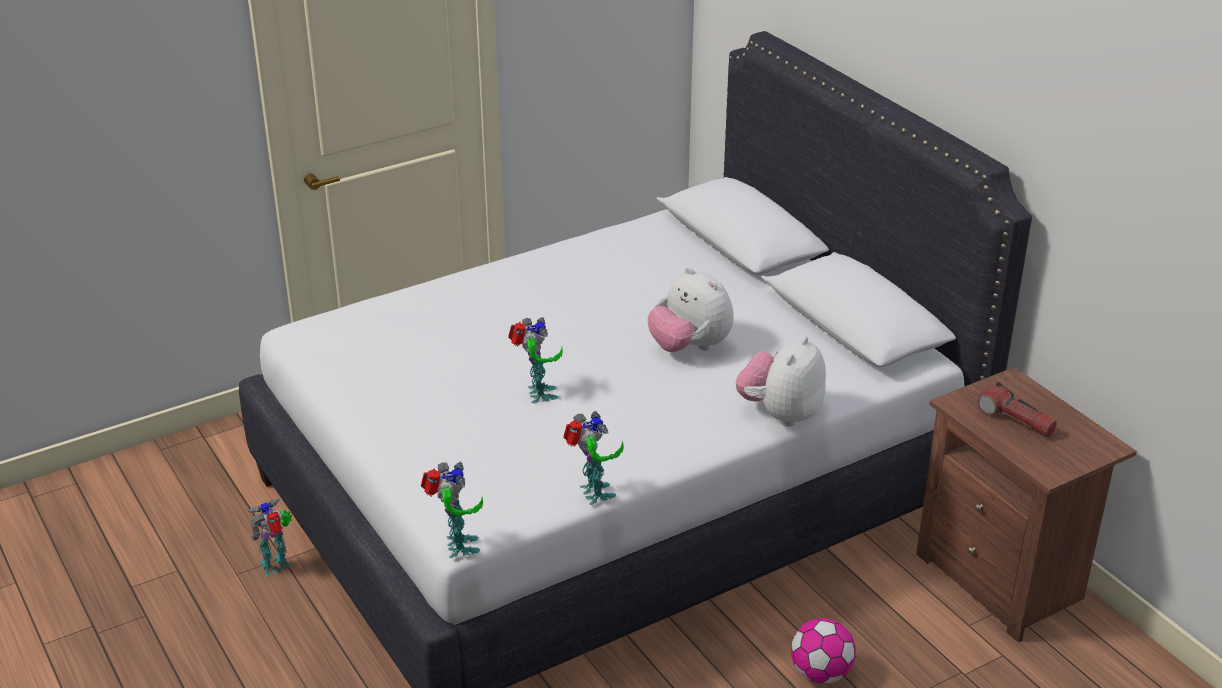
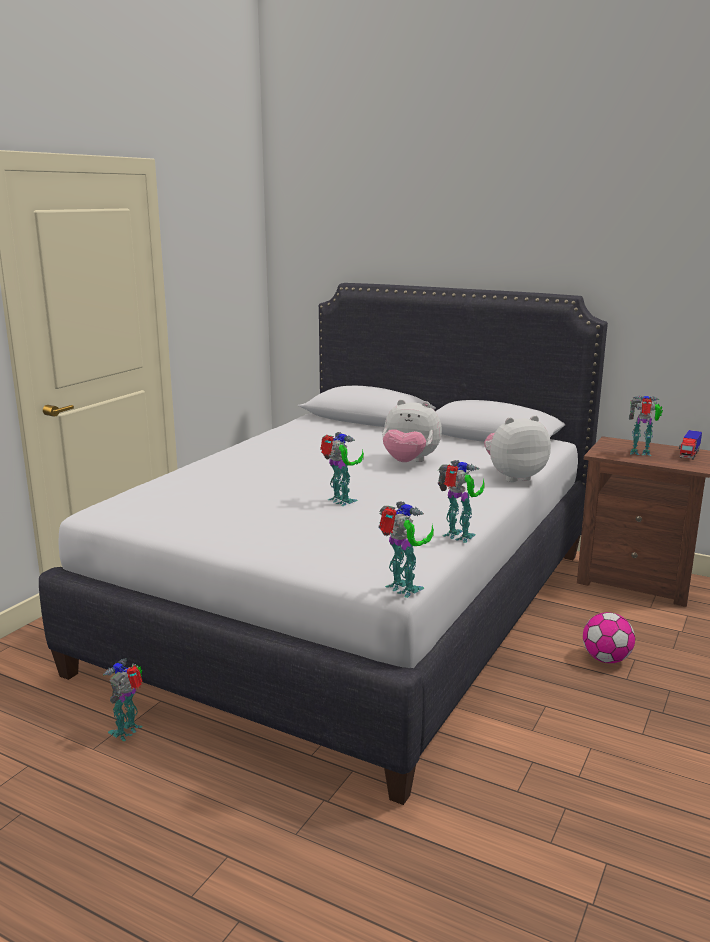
camera: 30 degrees left, 15 degrees down
plush toy [736,336,826,427] -> plush toy turned 75 degrees clockwise [484,415,551,482]
flashlight [977,382,1057,437] -> toy robot [629,396,663,456]
none -> toy truck [679,430,702,460]

